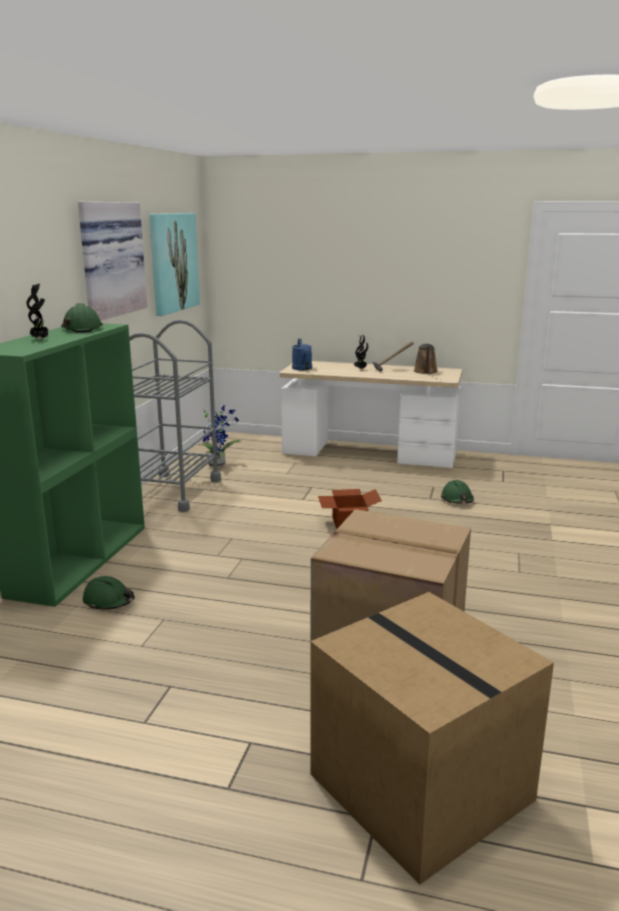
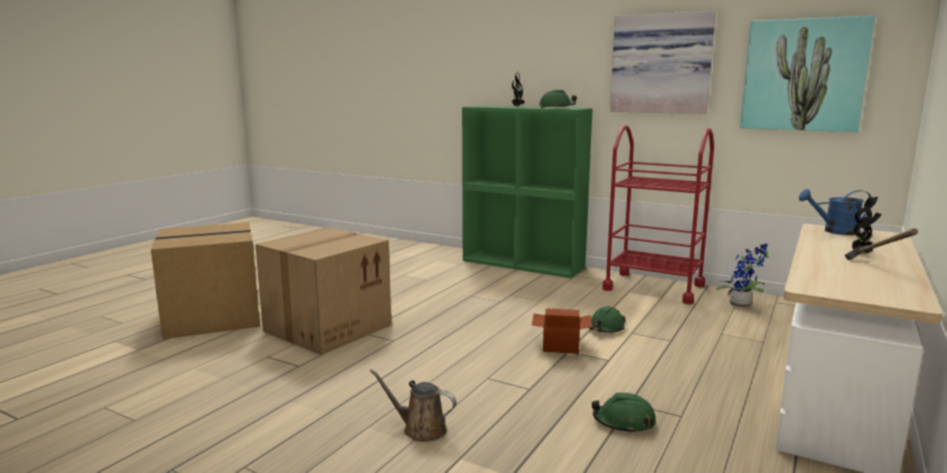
camera: 105 degrees right, 5 degrees down
green hard hat [83,576,135,610] -> green hard hat moved to [589,306,626,333]
grey cart [129,320,221,512] -> red cart [602,125,714,304]
brown watering can [414,344,438,374] -> brown watering can moved to [370,369,457,442]

